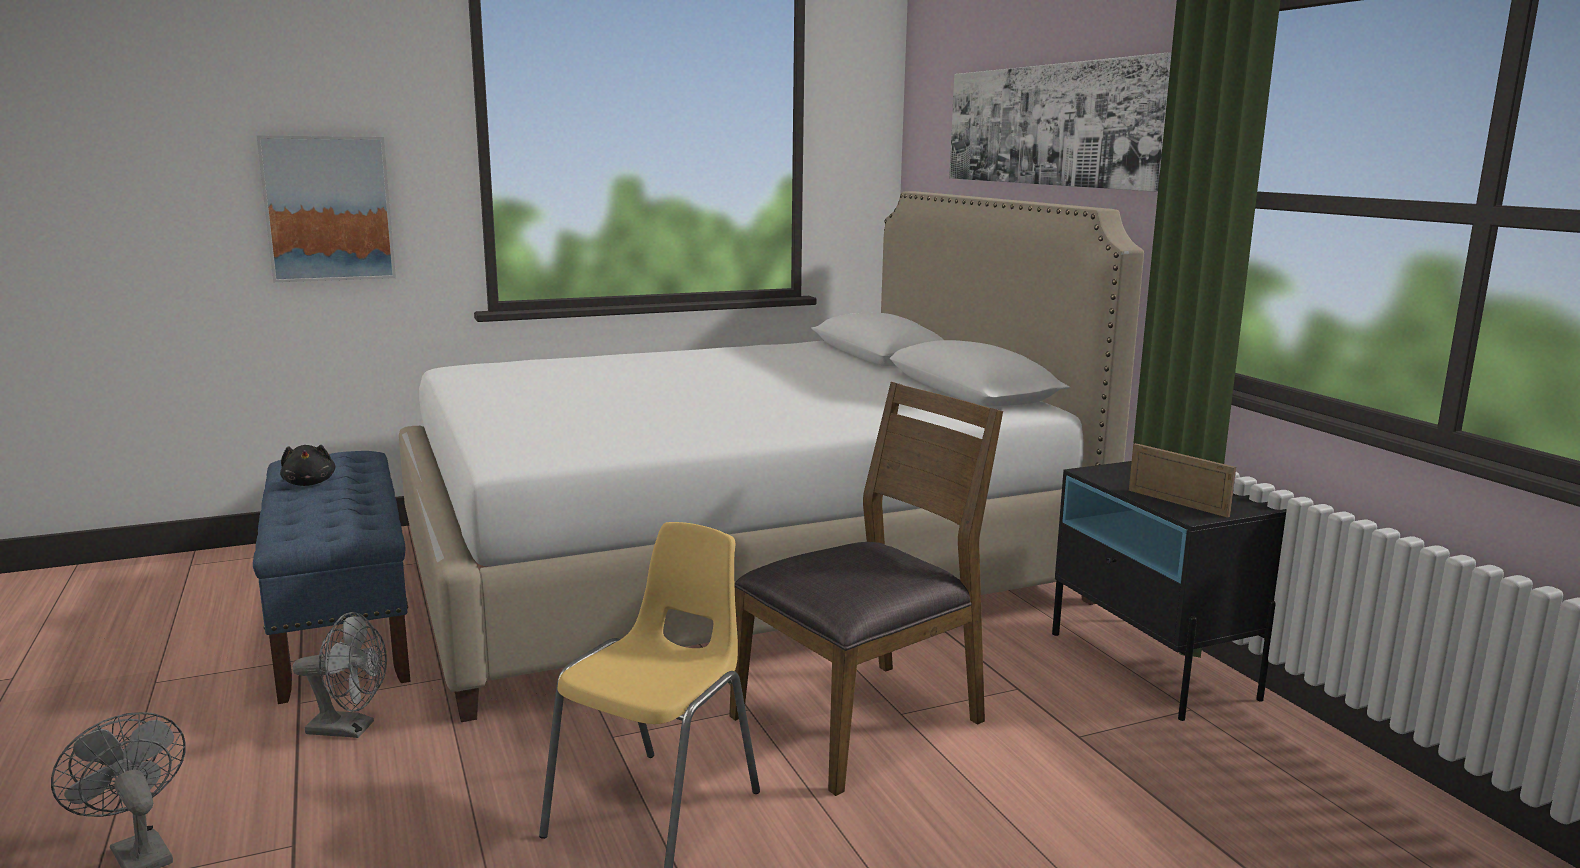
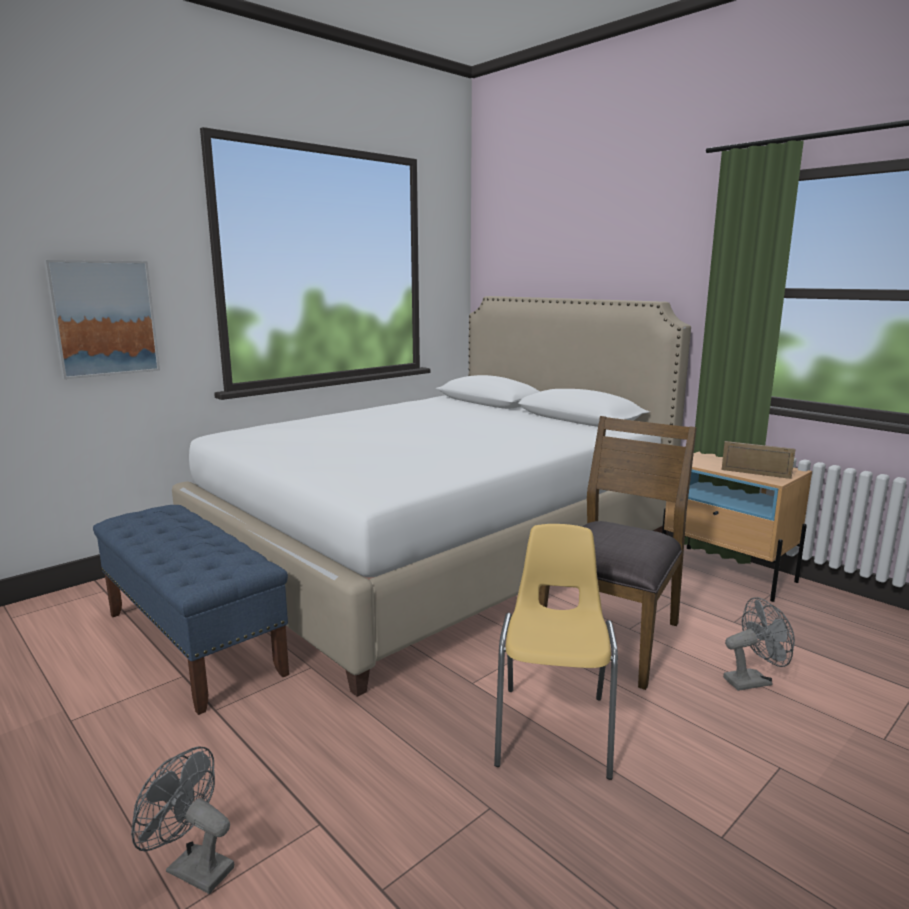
camera: 20 degrees left, 0 degrees up
black plush toy [280,445,335,486] -> none
grey fan [292,612,387,738] -> grey fan moved to [723,597,795,691]
picture [949,52,1172,192] -> none
black nightstand [1052,461,1287,721] -> beige nightstand [662,451,812,602]

